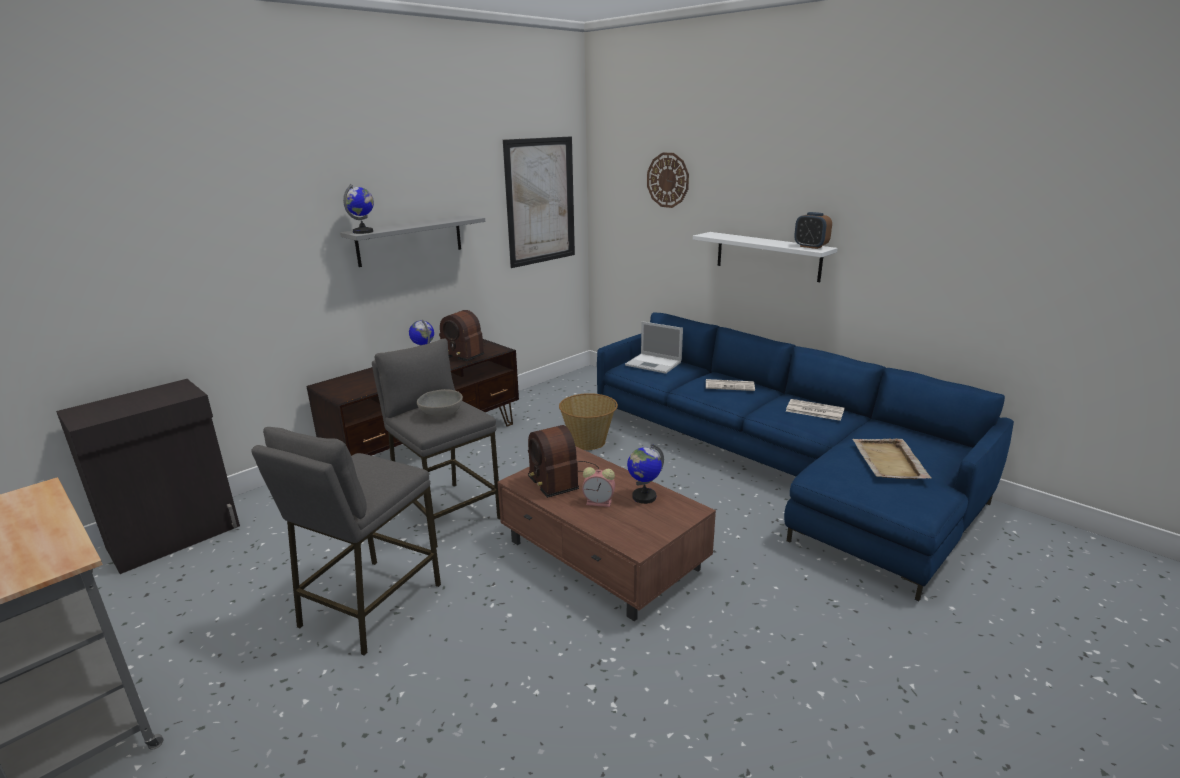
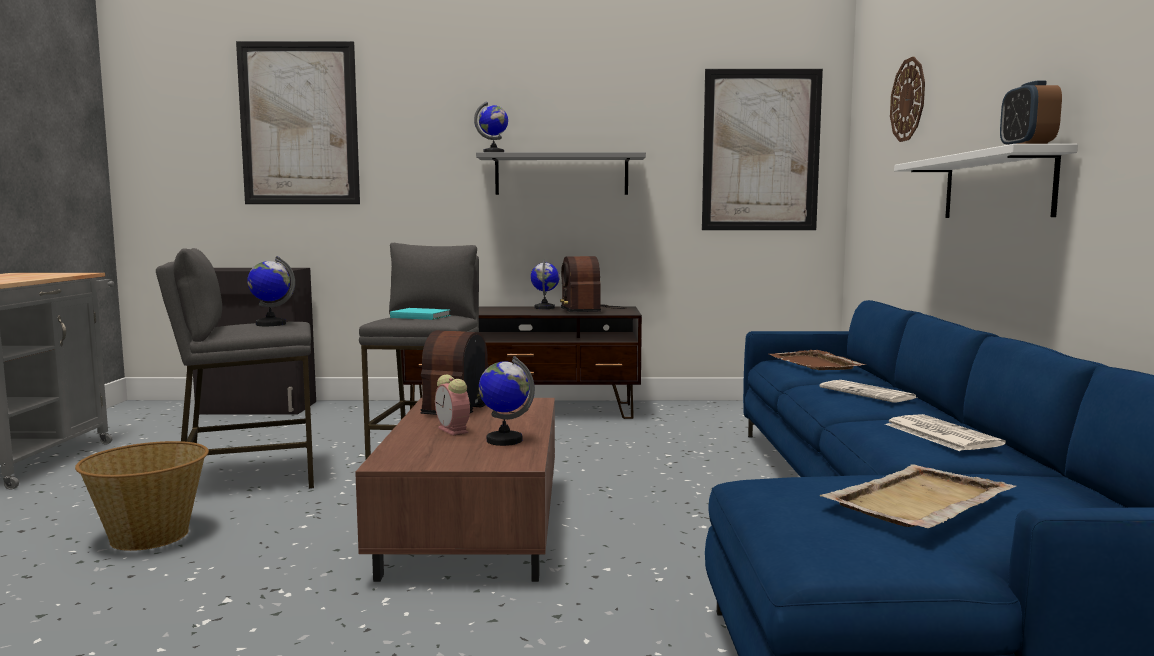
camera: 45 degrees right, 15 degrees down
grey bowl [417,389,463,417] -> turquoise book [390,308,451,320]
basket [559,393,618,450] -> basket moved to [75,441,209,551]
laptop [625,321,683,374] -> brown tray [770,350,866,370]
none -> picture [236,41,360,204]
none -> globe [247,256,295,326]

